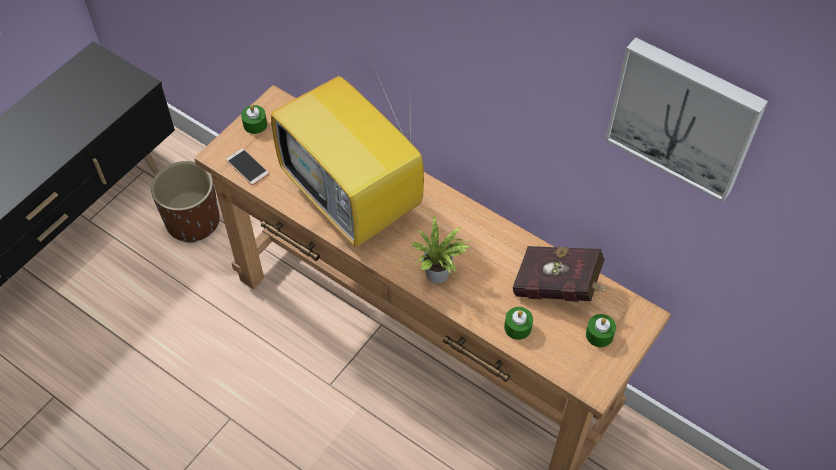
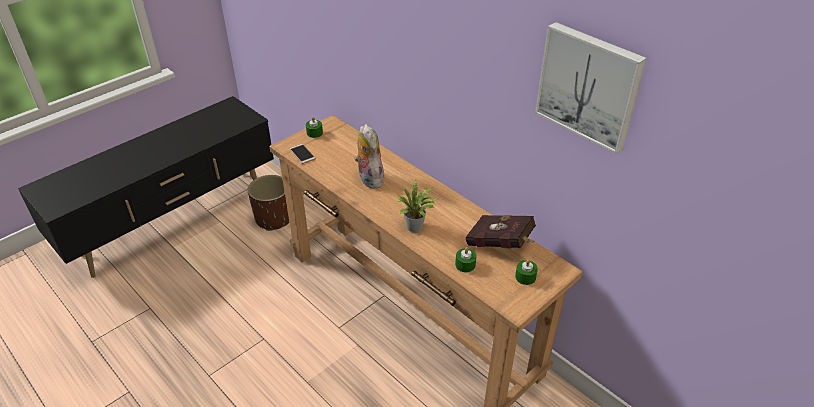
camera: 10 degrees right, 15 degrees down
television [271,53,424,247] -> plush toy [354,124,384,188]

